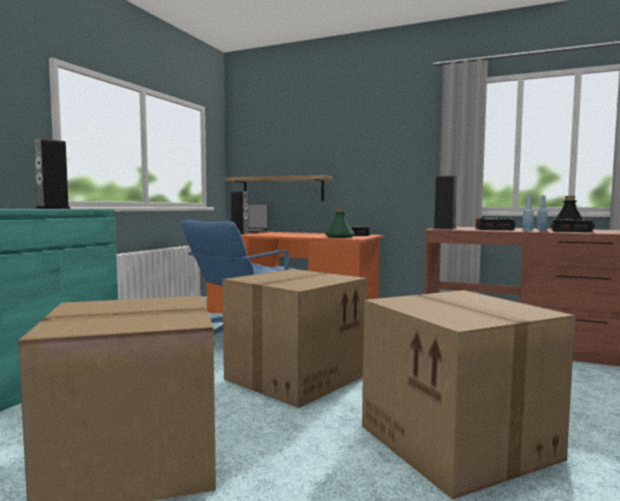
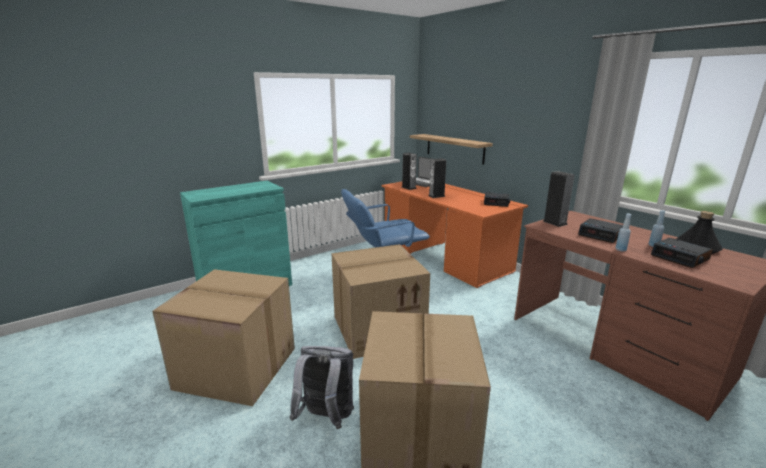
camera: 30 degrees right, 15 degrees up
speaker [34,138,71,209] -> speaker moved to [428,158,446,198]
green bottle [325,208,354,238] -> none
none -> grey backpack [290,346,354,429]

